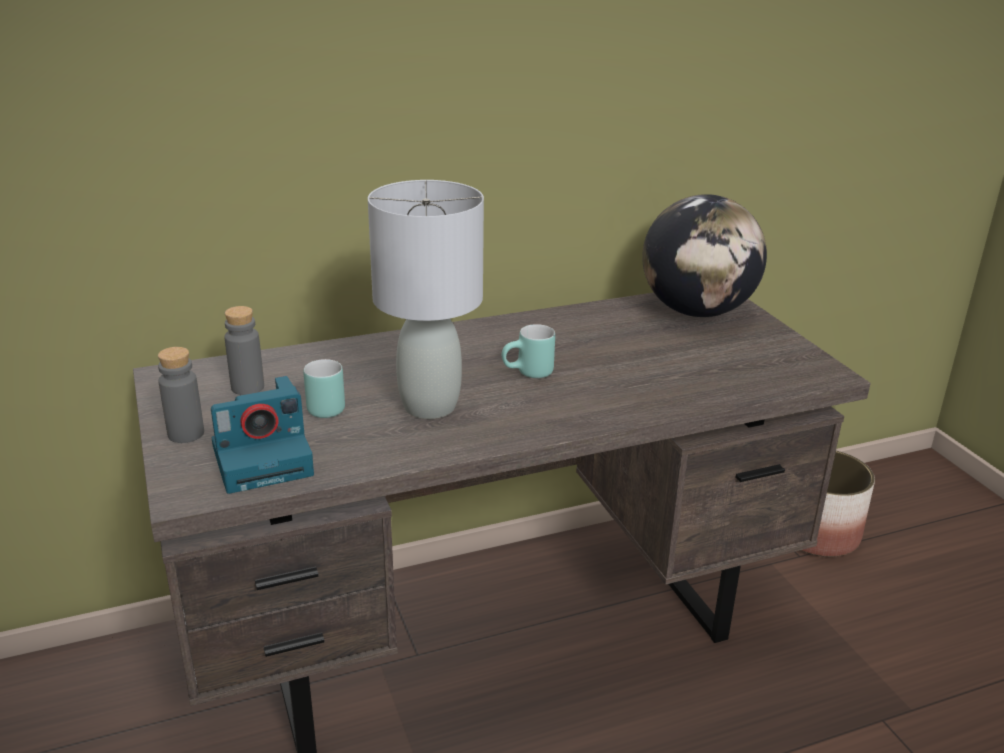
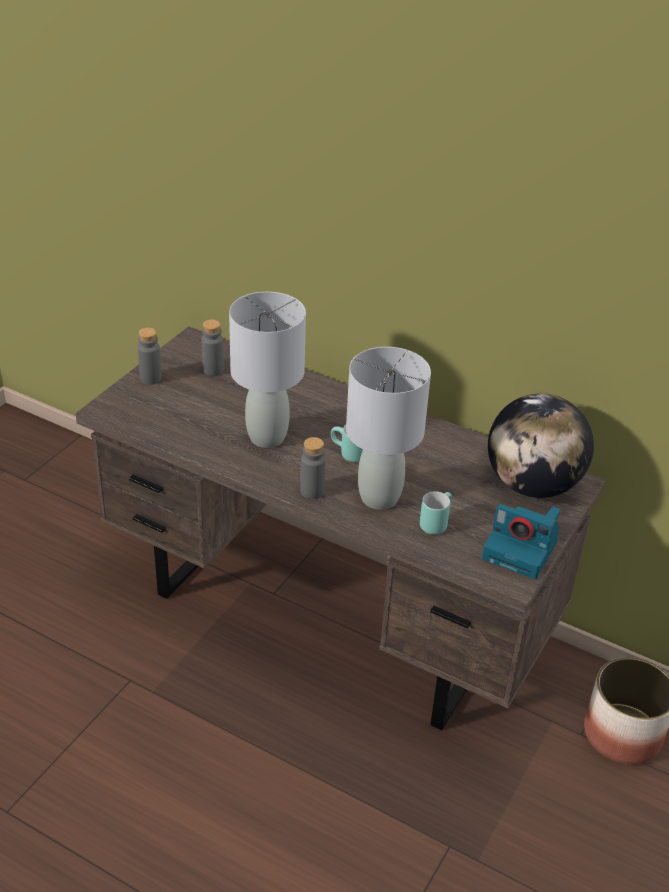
camera: 50 degrees right, 10 degrees up
camera [211,376,314,494] -> camera moved to [482,504,560,579]
turquoise mug [303,359,345,418] -> turquoise mug moved to [420,491,452,535]
none -> grey bottle [300,437,326,499]
none -> grey table lamp [346,347,431,510]

